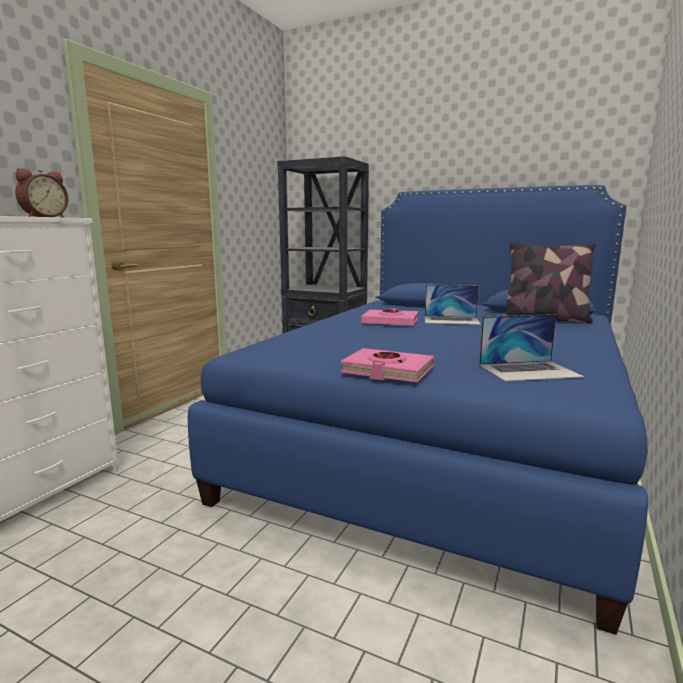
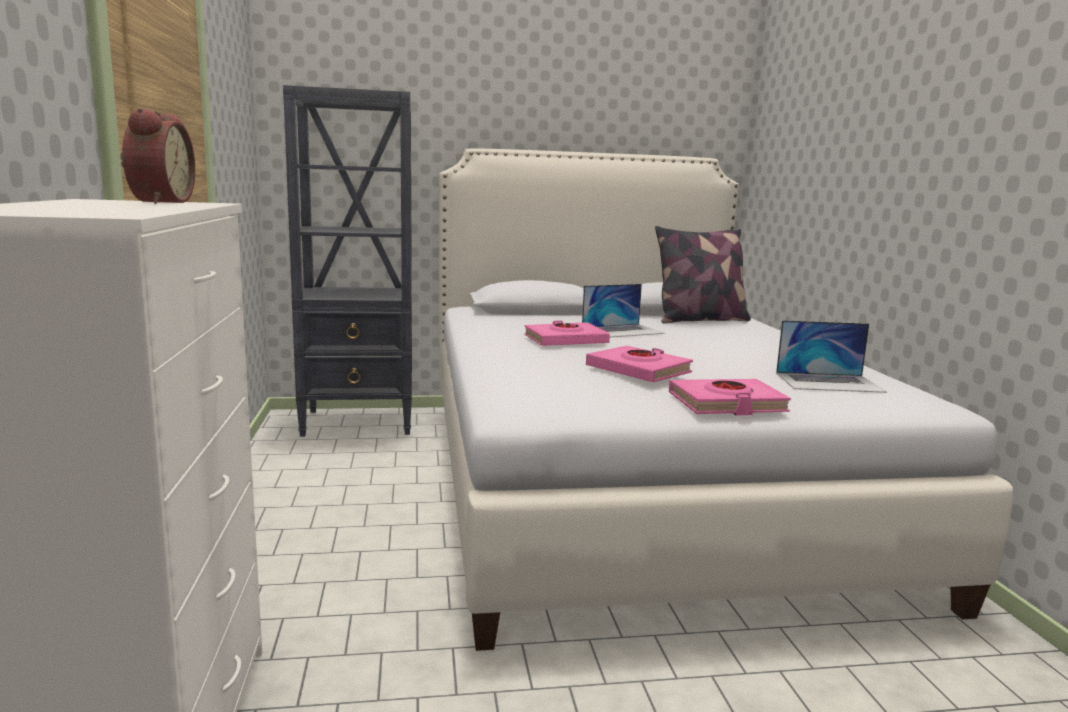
camera: 35 degrees left, 0 degrees up
blue bed [188,185,648,635] -> white bed [439,148,1013,651]
laptop [479,314,584,382] -> laptop turned 45 degrees clockwise [776,320,887,393]
none -> pink book [586,346,693,382]

